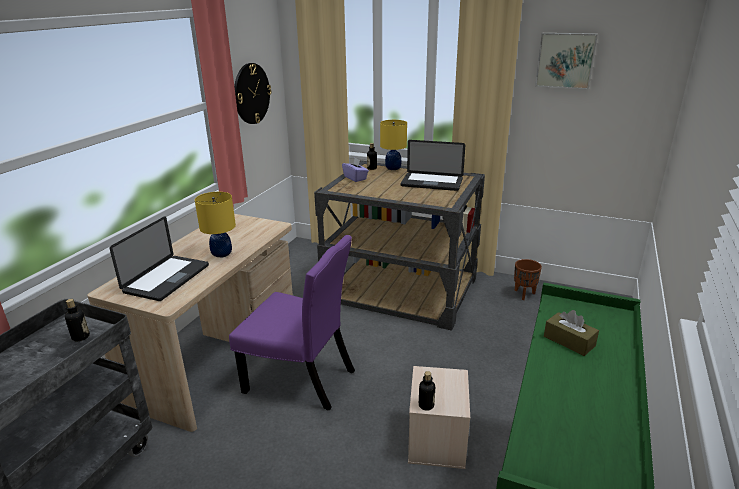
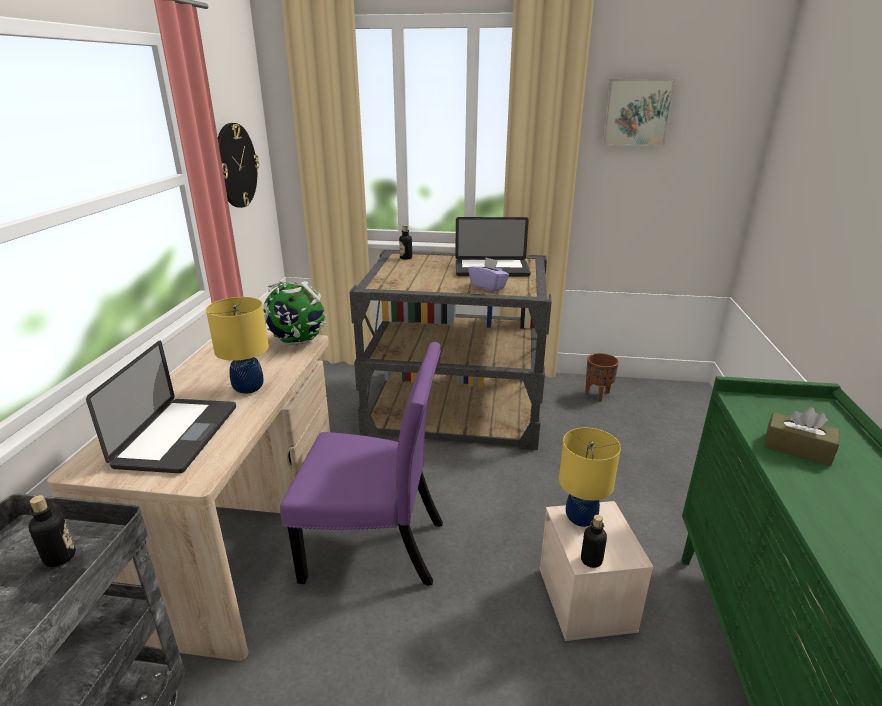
camera: 15 degrees left, 0 degrees up
purple tissue box [342,158,369,182] -> purple tissue box moved to [468,257,509,292]
yellow table lamp [380,120,407,170] -> yellow table lamp moved to [559,428,621,527]
none -> globe [263,281,327,346]

